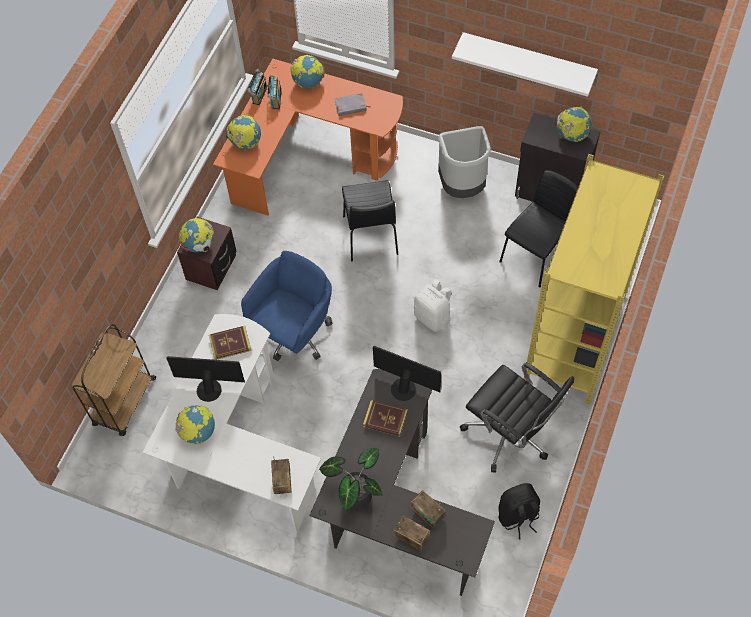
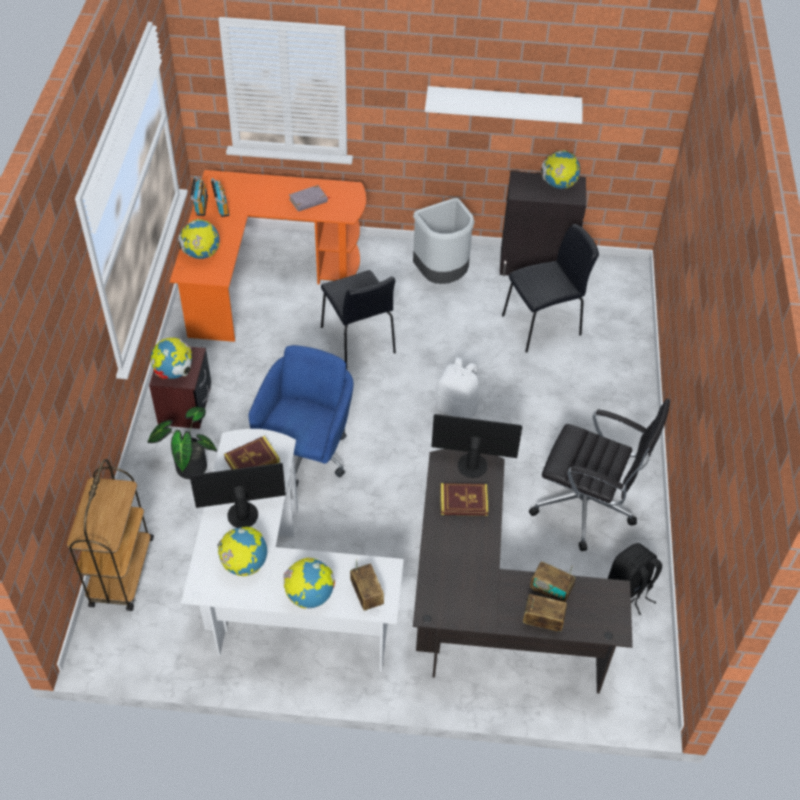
camera: 20 degrees left, 10 degrees down
globe [290,55,324,88] -> globe moved to [284,558,335,609]
potted plant [319,448,383,510] -> potted plant moved to [148,407,217,479]
black chair [499,170,578,287] -> black chair turned 45 degrees clockwise [502,224,599,353]
yellow bookcase [524,154,664,405] -> none

